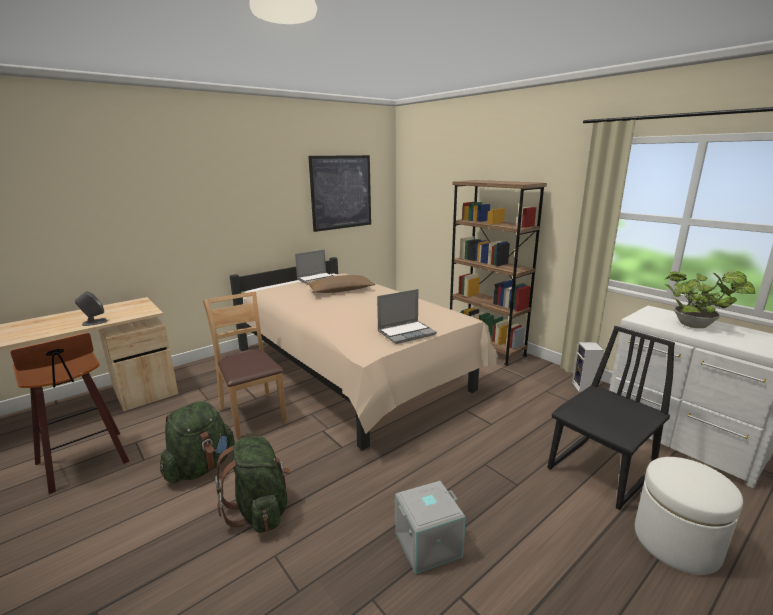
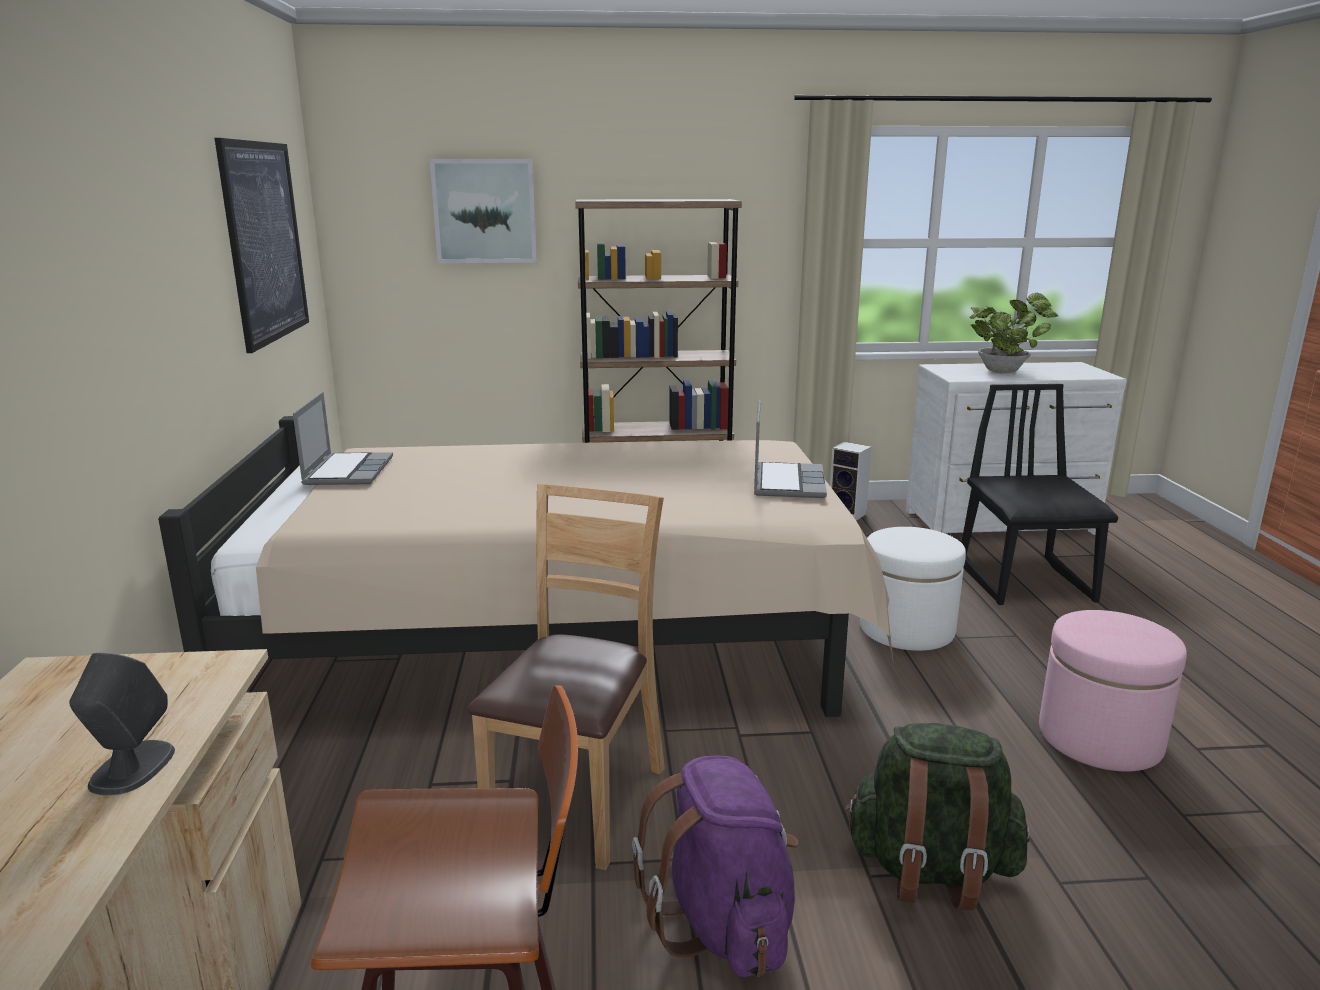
camera: 55 degrees left, 0 degrees up
green backpack [160,401,235,483] -> purple backpack [632,755,798,977]
brown chair [203,291,287,439] -> brown chair turned 105 degrees clockwise [467,484,665,870]
brown pillow [307,275,376,293] -> none
grey storage box [395,481,466,574] -> pink ottoman [1039,610,1187,772]
white ottoman [635,457,743,575] -> white ottoman moved to [860,527,966,651]
none -> picture [430,159,537,263]

